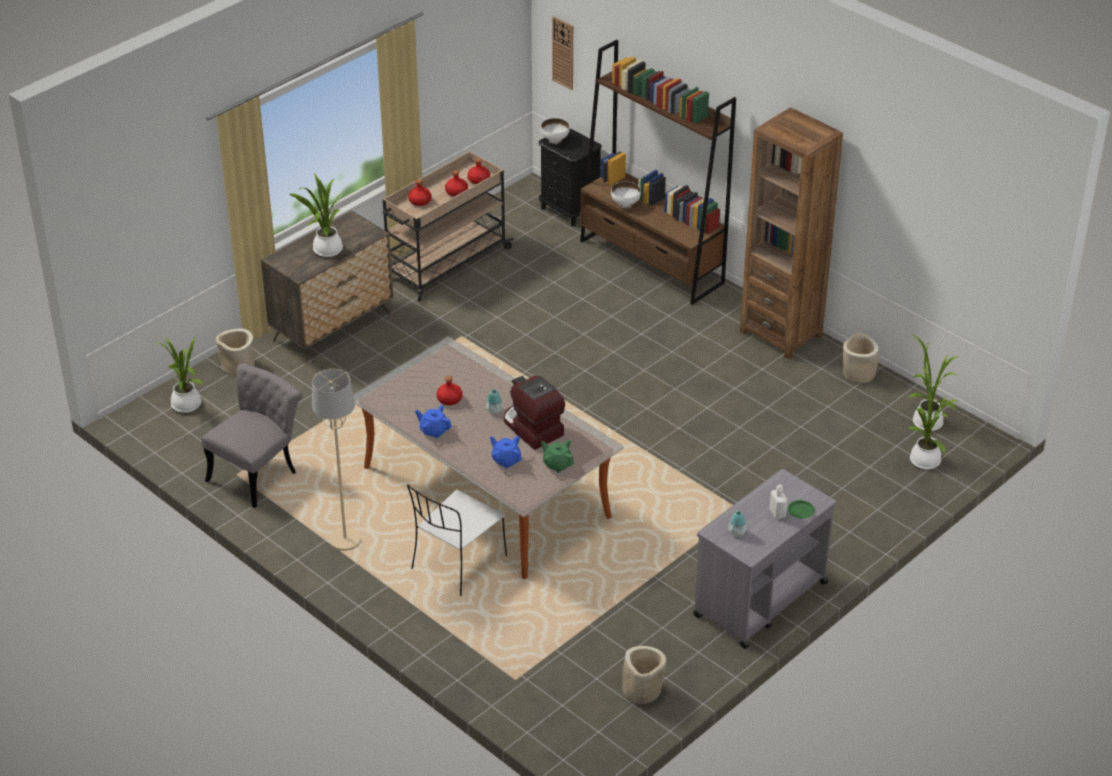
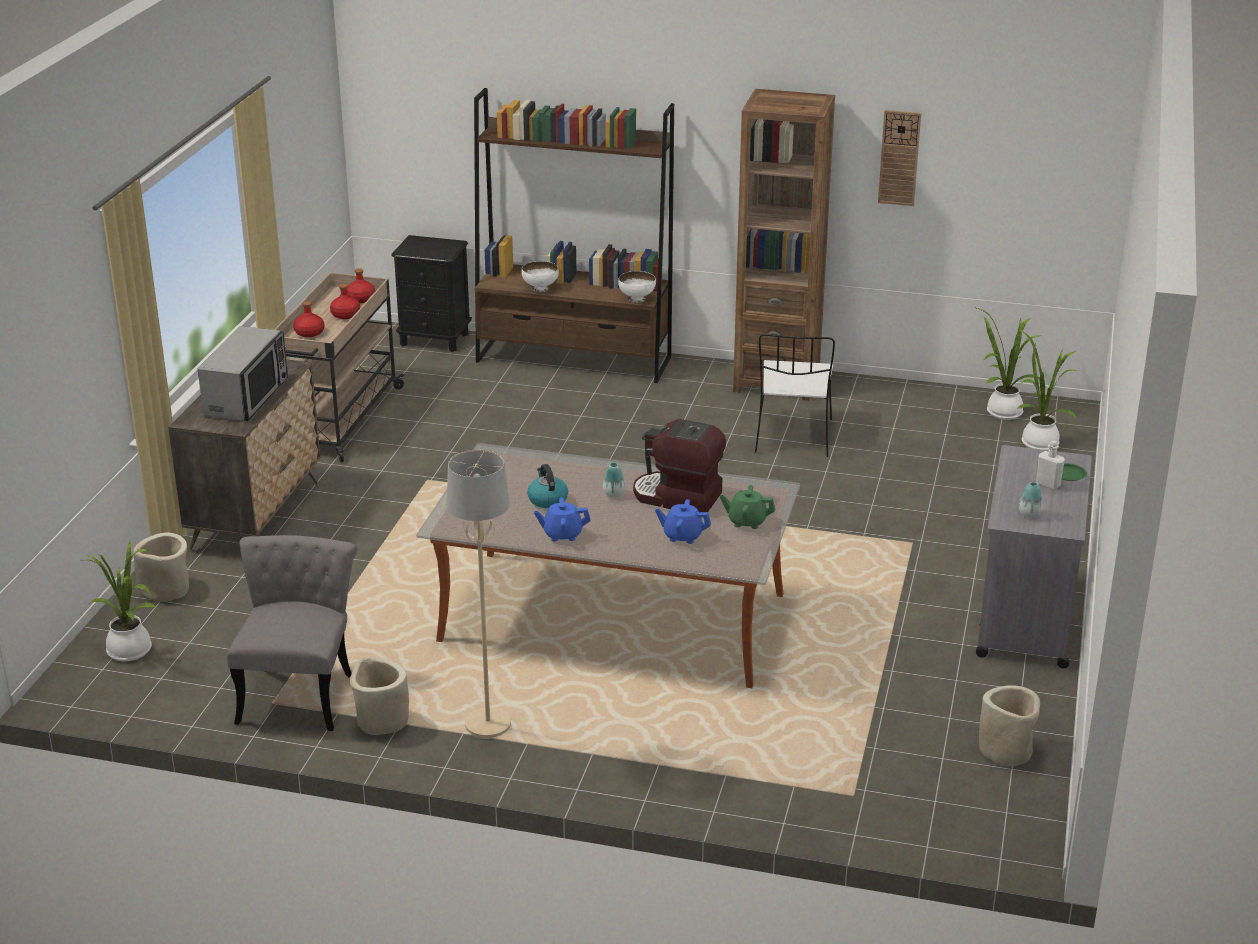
camera: 30 degrees left, 10 degrees down
potted plant [290,173,344,257] -> microwave [198,326,288,421]
white chair [407,484,507,596] -> white chair moved to [755,334,835,457]
red bottle [436,376,463,405] -> kettle [527,464,568,508]
white bowl [541,118,570,144] -> white bowl moved to [618,271,656,303]
wall clock [552,16,573,90] -> wall clock moved to [878,110,921,206]
beige planter [843,333,879,383] -> beige planter moved to [350,657,409,735]

